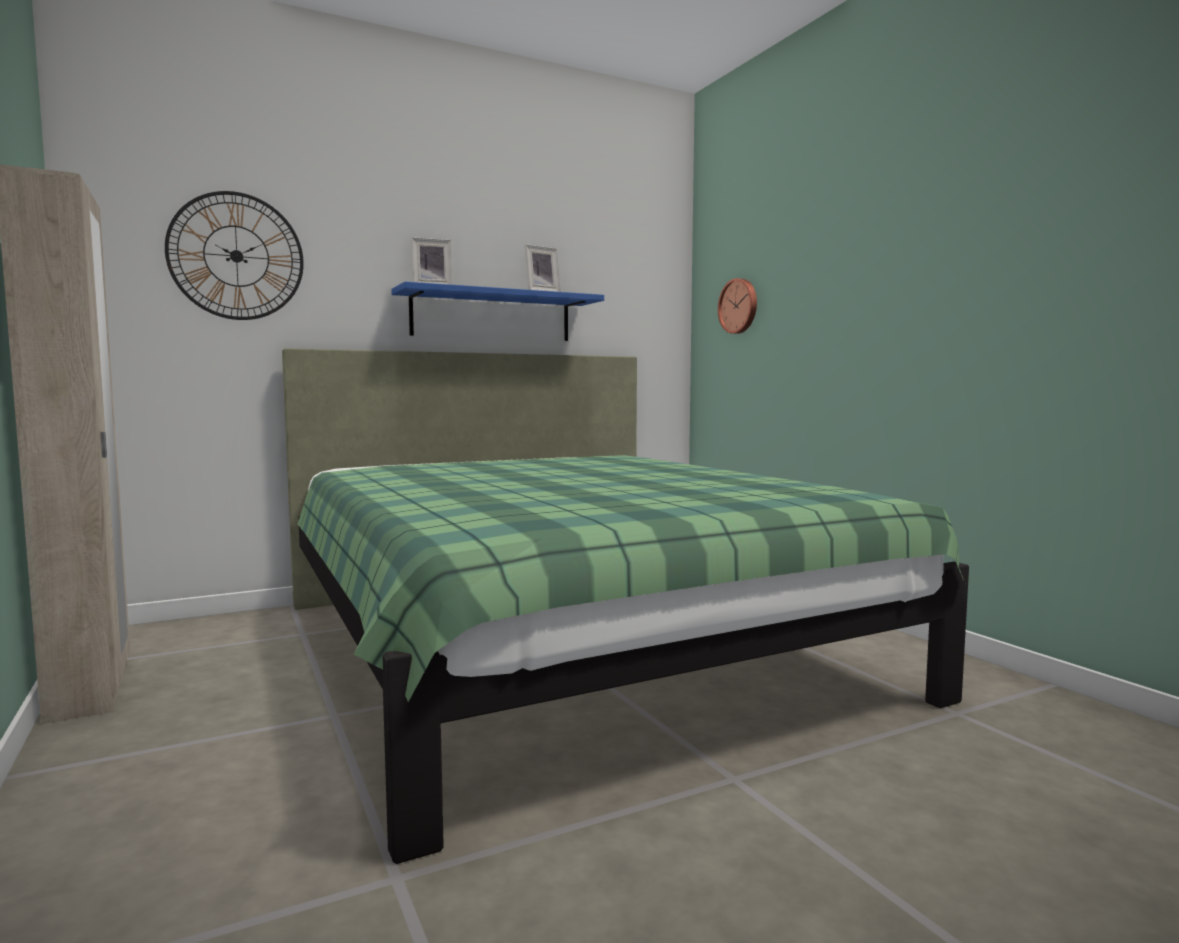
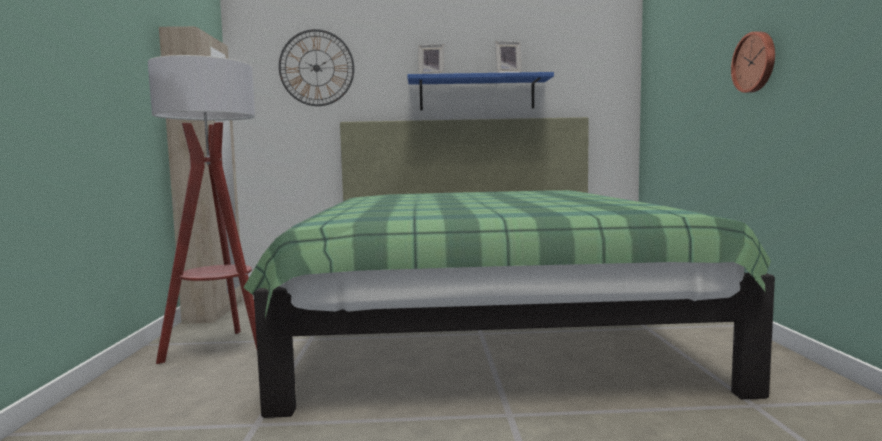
camera: 25 degrees right, 0 degrees up
wall clock [718,278,757,334] -> wall clock moved to [731,32,775,93]
none -> floor lamp [148,55,257,364]

